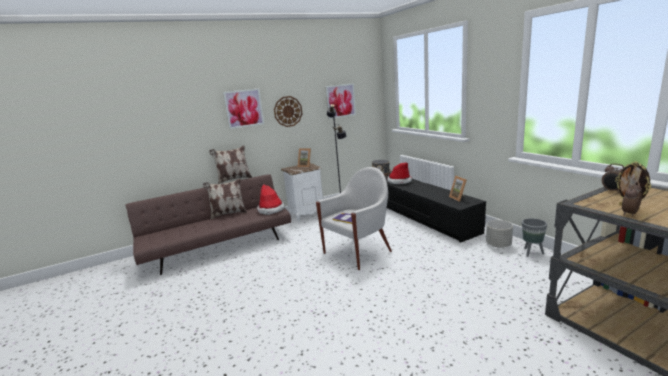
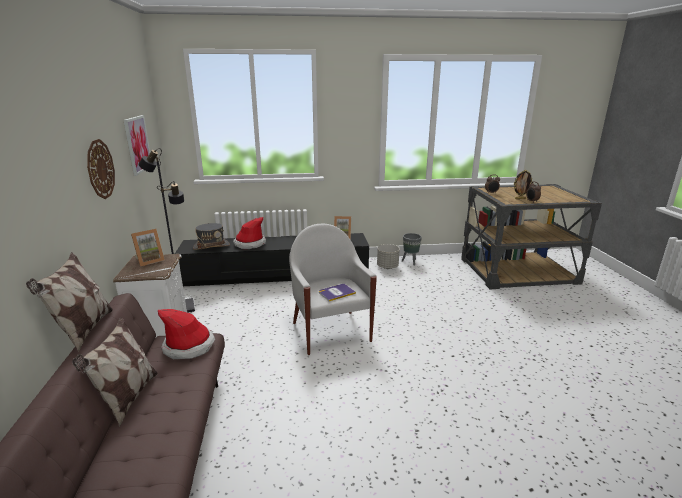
camera: 70 degrees left, 5 degrees up
picture [223,89,264,129] -> none

